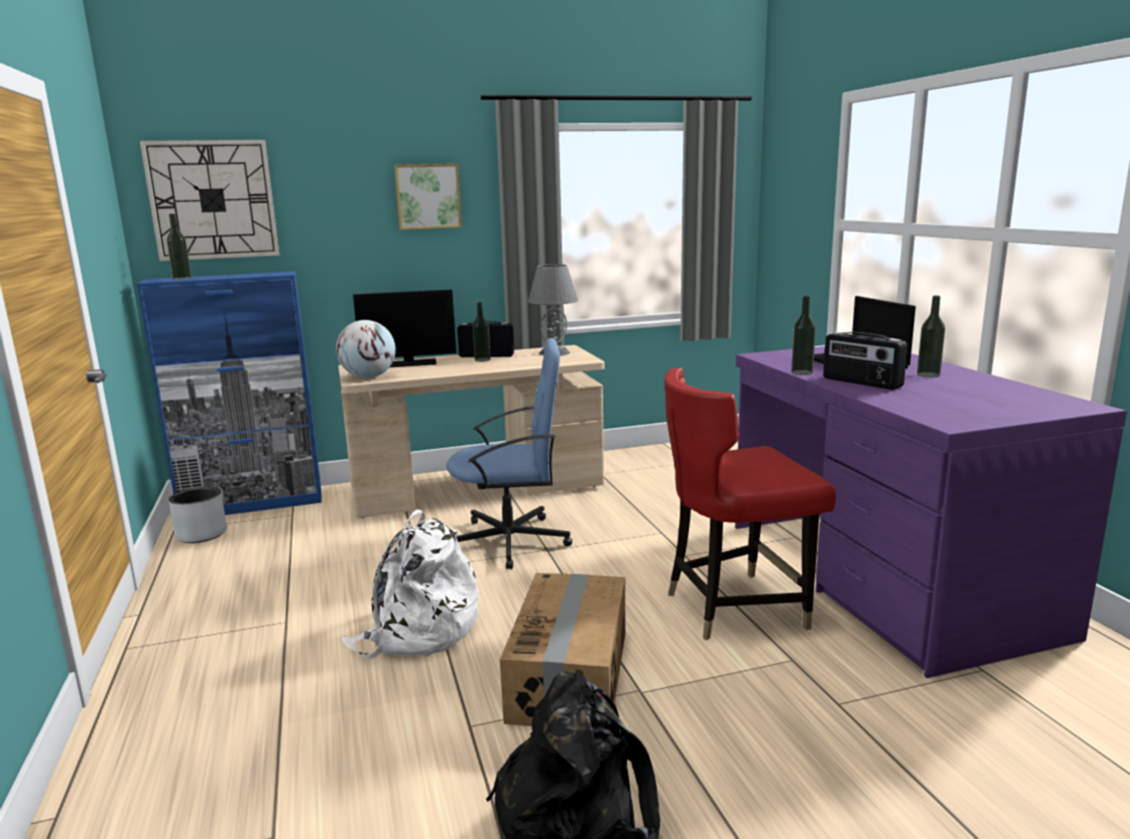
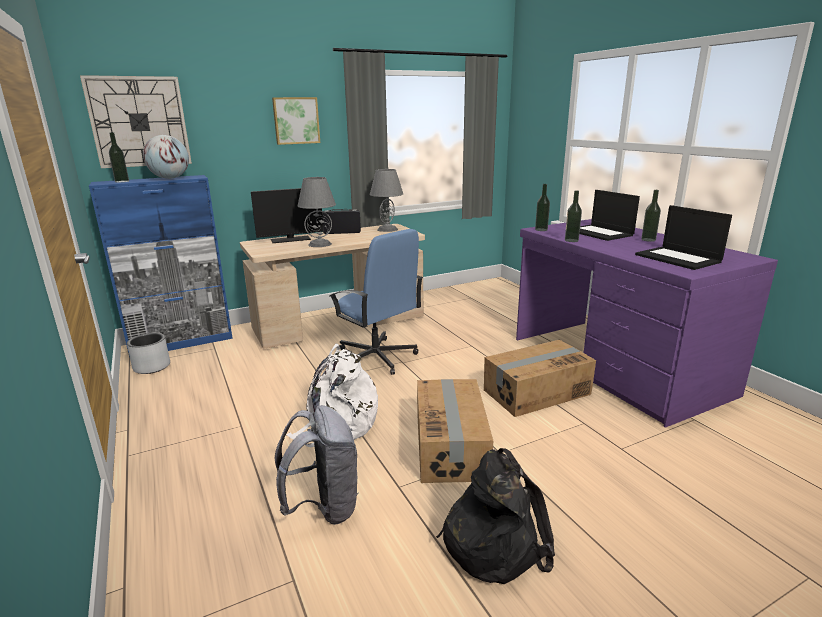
camera: 10 degrees left, 5 degrees up
globe [336,320,396,378] -> globe moved to [143,135,189,179]
blue office chair [446,338,572,569] -> blue office chair turned 60 degrees clockwise [329,229,423,375]
bottle [473,302,490,362] -> bottle moved to [535,184,550,231]
red chair [664,368,836,640] -> cardboard box [484,340,596,417]
radio [823,332,908,390] -> none
none -> grey backpack [274,405,359,525]
none -> grey table lamp [297,177,336,247]
none -> laptop [635,205,732,270]

